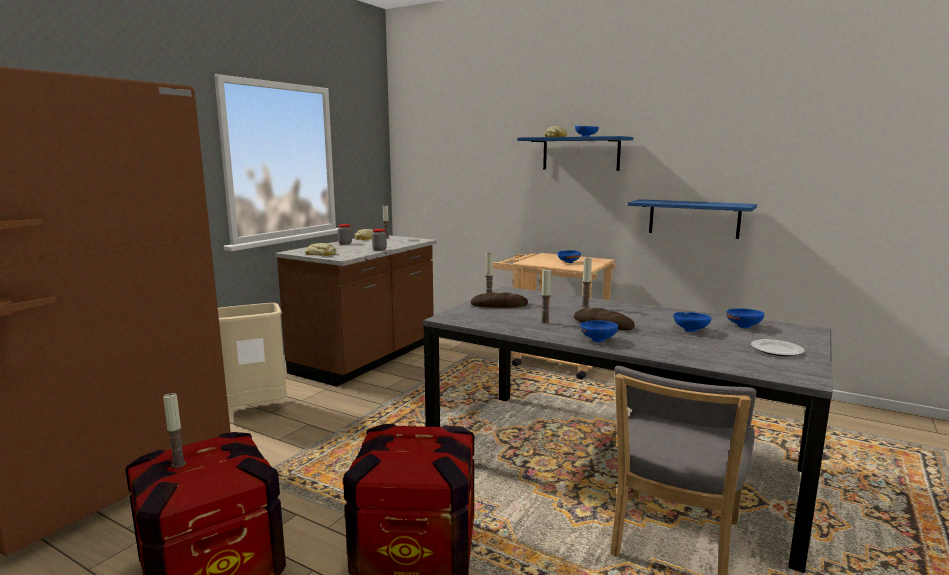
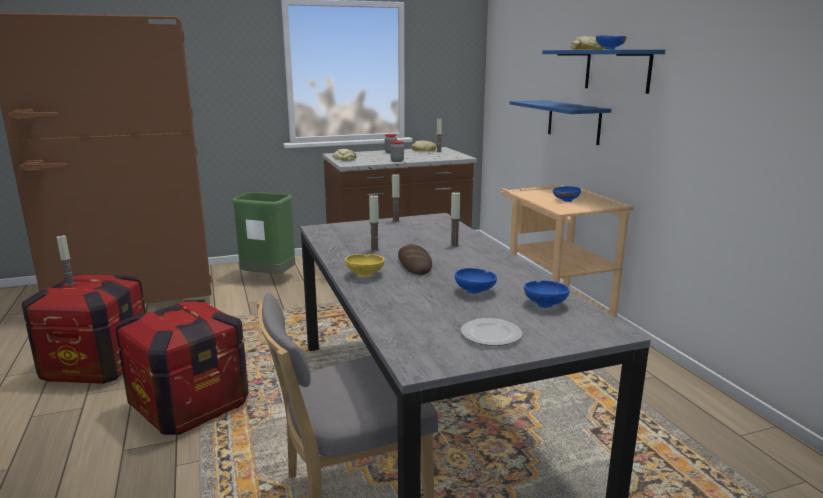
camera: 40 degrees right, 5 degrees up
beige trash can [218,303,287,407] -> green trash can [232,192,295,274]
bread [471,292,528,308] -> none
blue bowl [580,320,618,342] -> yellow bowl [345,254,385,277]
blue shelf [627,199,757,239] -> blue shelf moved to [509,100,611,145]

